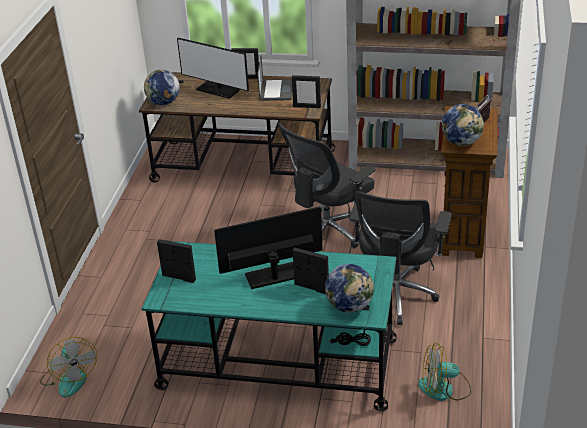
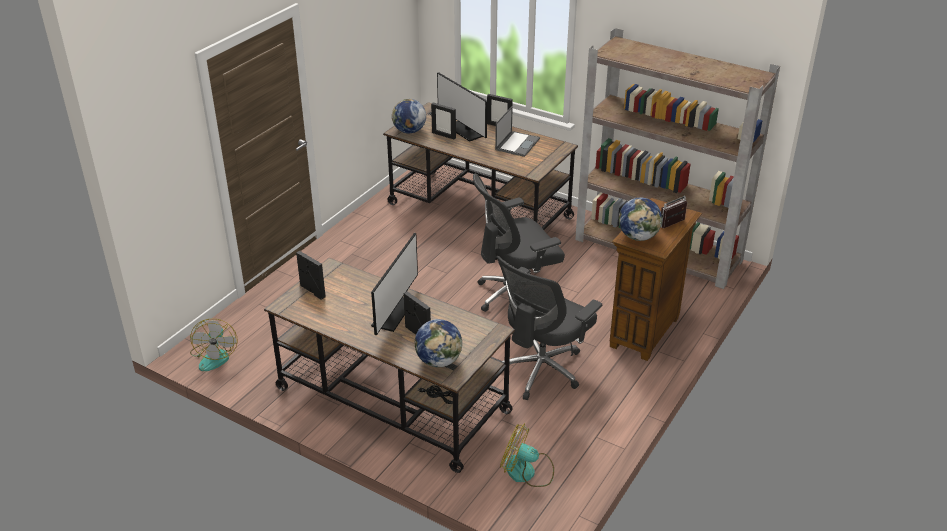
camera: 20 degrees right, 0 degrees up
turquoise desk [142,241,397,411] -> brown desk [264,258,515,473]
monitor [214,206,323,289] -> monitor turned 105 degrees clockwise [371,233,418,336]
picture frame [292,75,321,108] -> picture frame moved to [431,103,456,139]

